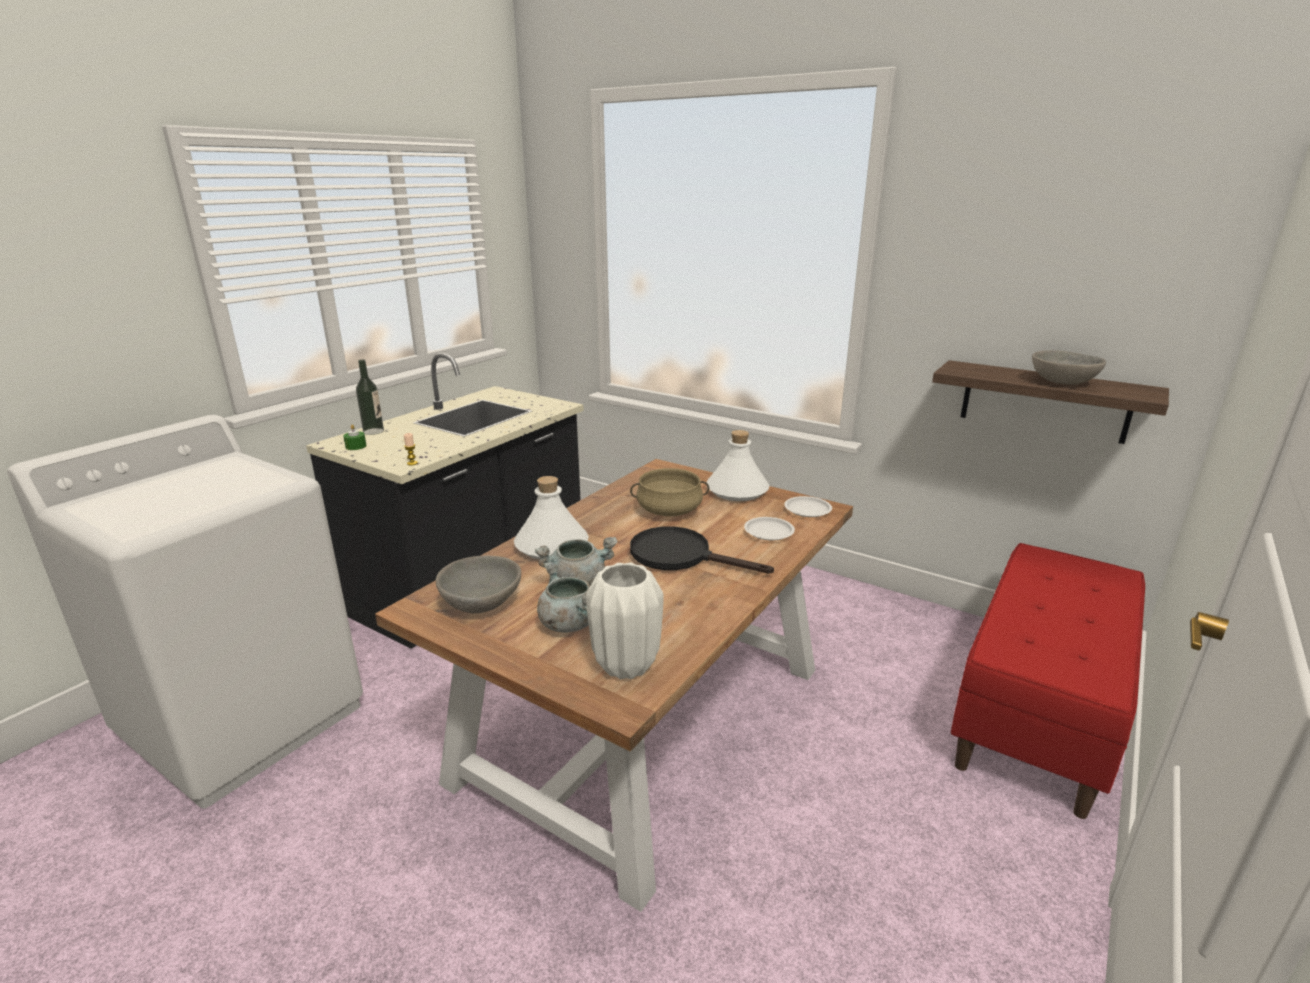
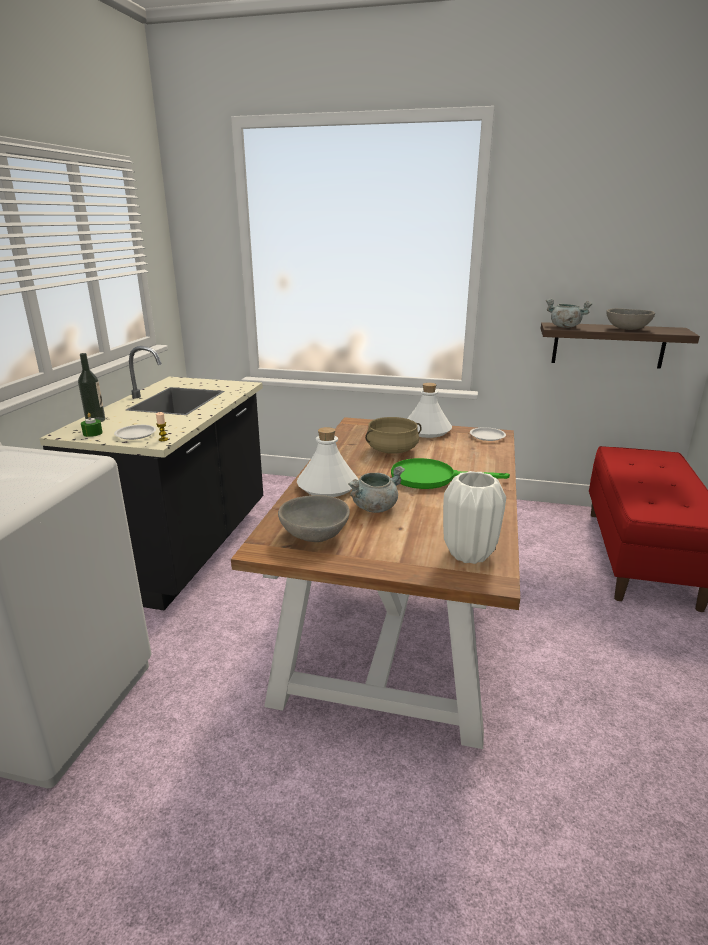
camera: 20 degrees left, 0 degrees up
grey cooking pot [537,562,590,633] -> grey cooking pot moved to [546,299,592,328]
black frying pan [630,526,774,574] -> green frying pan [391,458,510,489]
white plate [744,517,795,541] -> white plate moved to [114,425,156,440]

